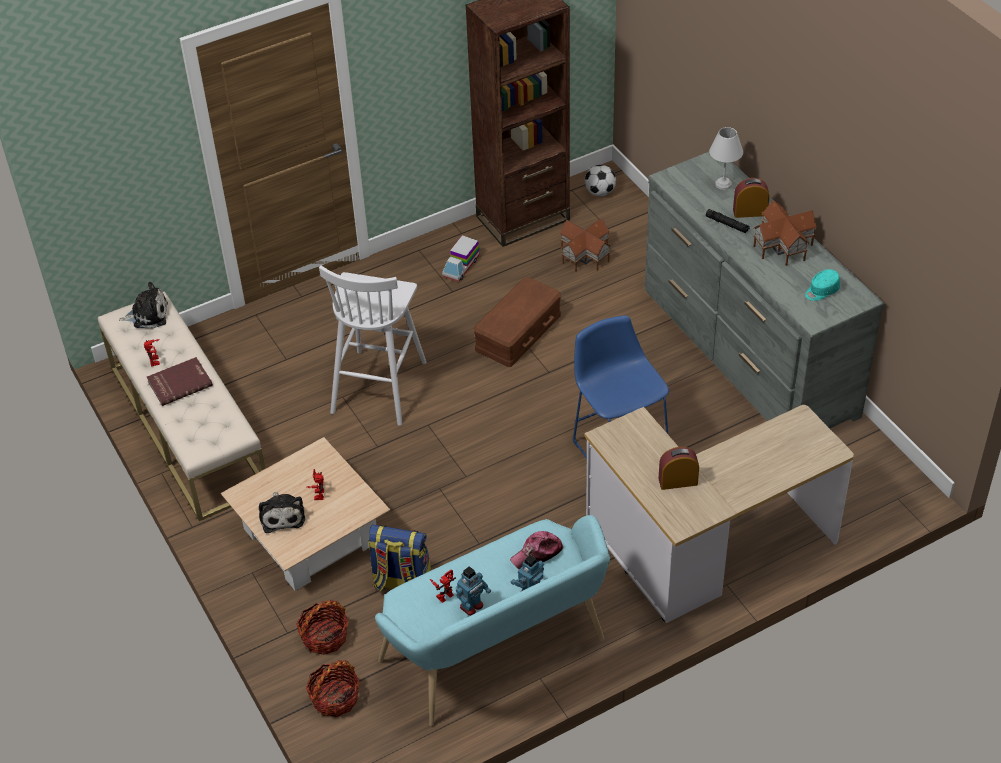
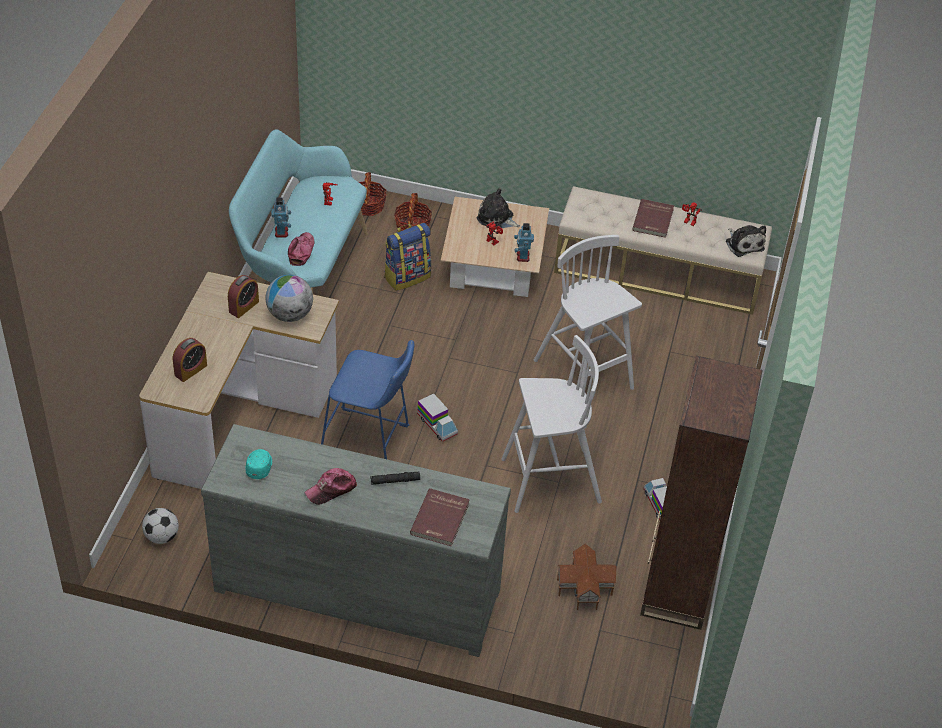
camera: 130 degrees right, 0 degrees up
plush toy [120,282,168,329] -> plush toy turned 60 degrees counterclockwise [726,225,766,257]
toy robot [456,566,491,616] -> toy robot moved to [514,223,534,262]
brown storage box [473,277,561,367] -> white stool [501,335,602,513]
football [585,165,616,196] -> football moved to [142,508,179,544]
white table lamp [709,127,743,190] -> red book [410,488,470,546]
alarm clock [733,178,769,218] -> alarm clock moved to [173,338,207,382]
toy house [753,200,817,266] -> cap [305,468,357,505]
none -> globe [266,275,313,322]
none -> toy truck [417,393,458,442]

